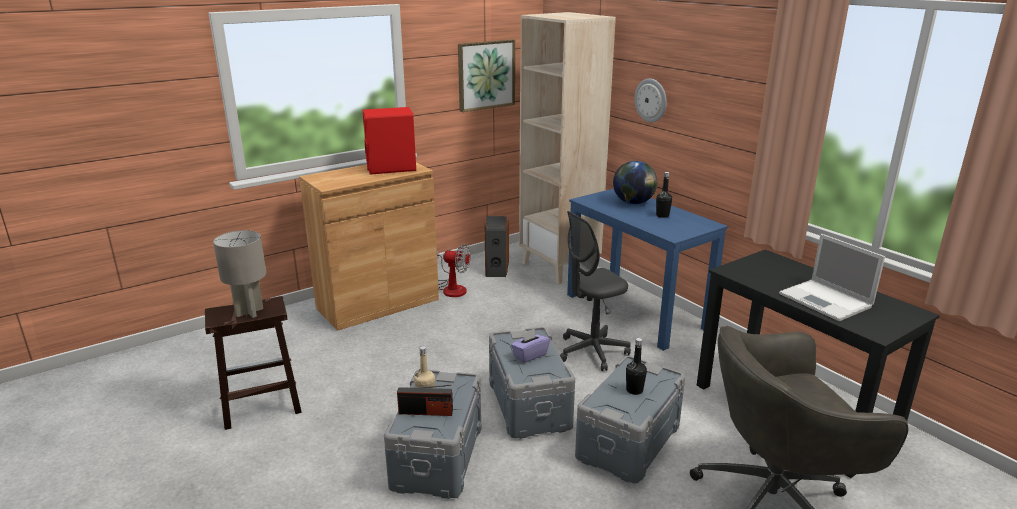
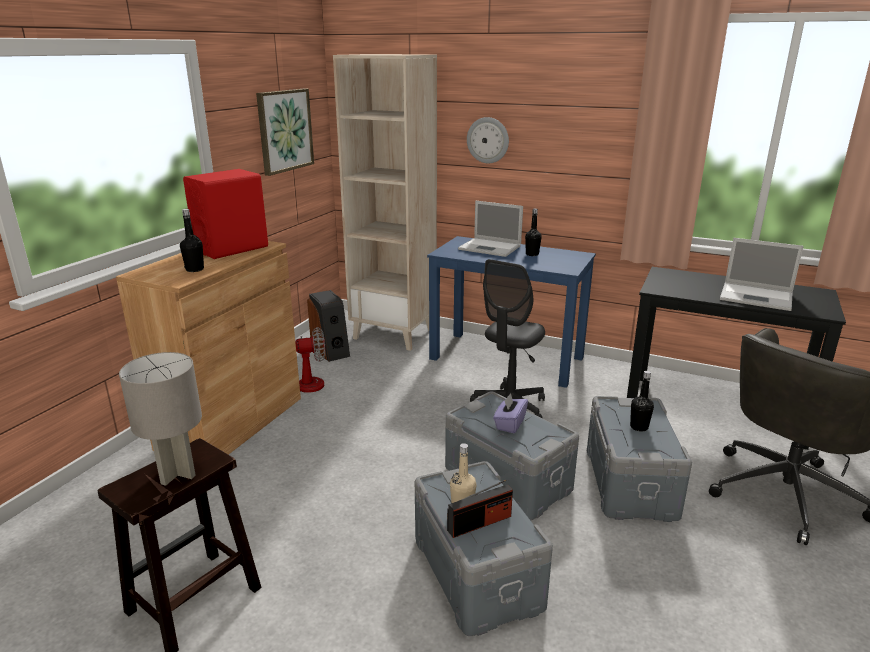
camera: 30 degrees left, 0 degrees up
globe [613,161,657,204] -> laptop [458,201,523,257]
none -> black bottle [180,209,204,272]

